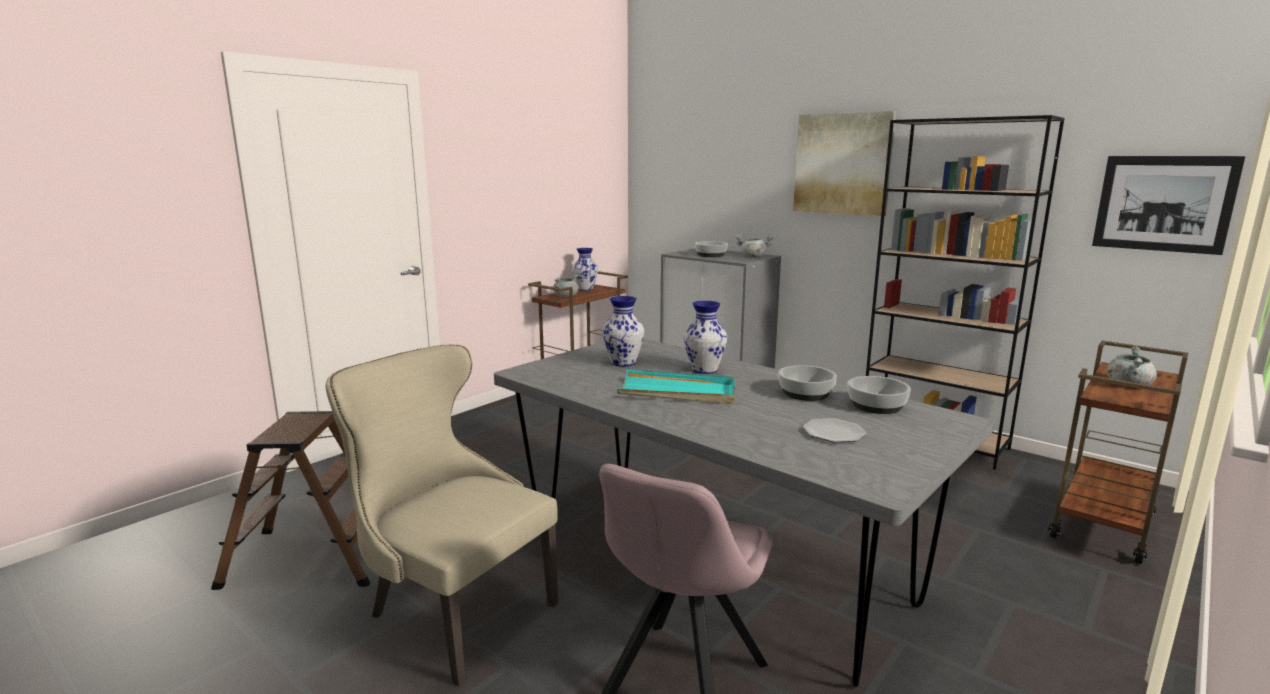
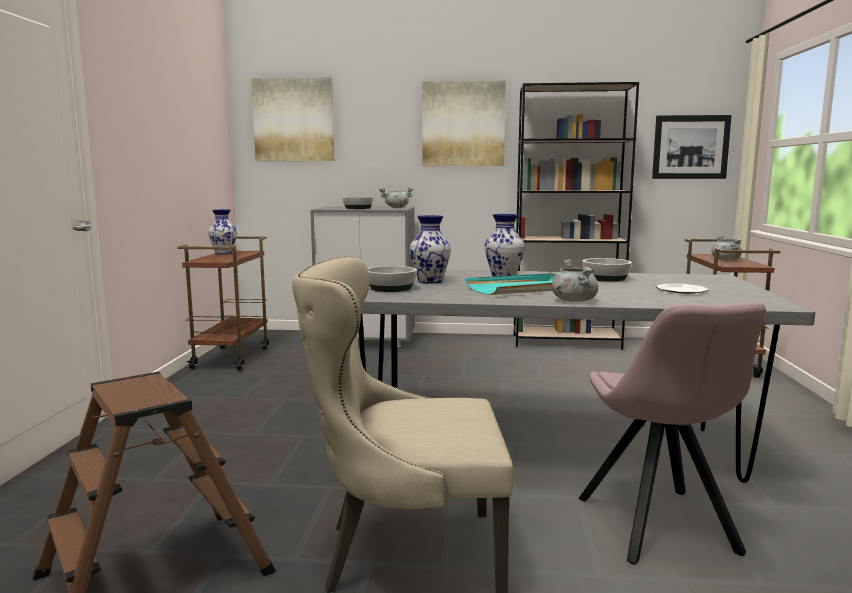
camera: 35 degrees left, 5 degrees down
grey cooking pot [553,273,578,297] -> grey cooking pot moved to [552,259,598,302]
bowl [848,376,911,414] -> bowl moved to [368,266,417,292]
none -> picture [251,77,334,161]

